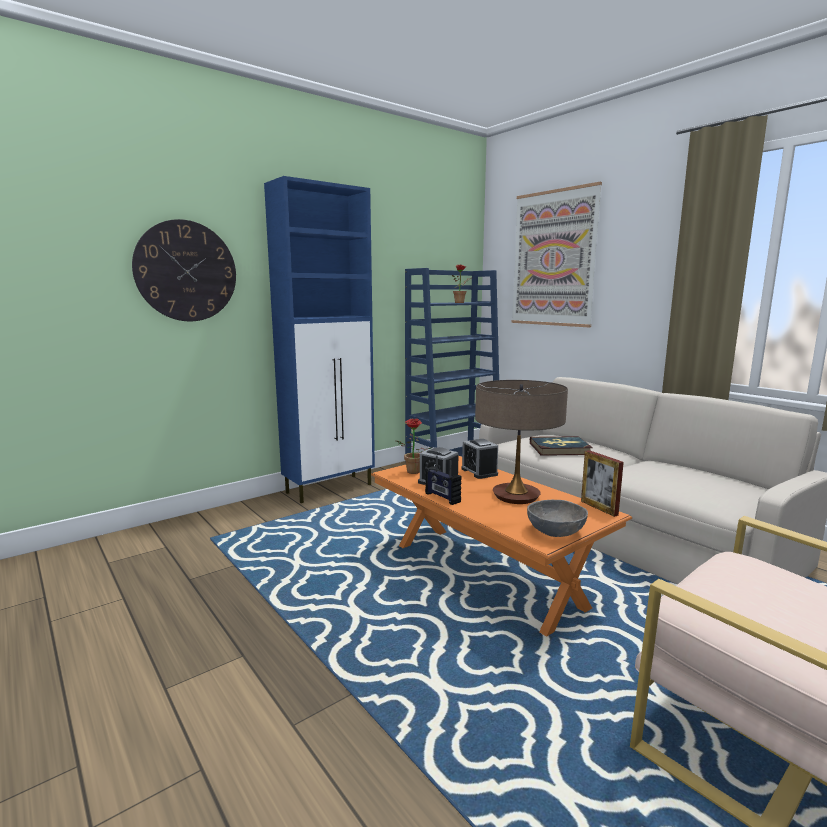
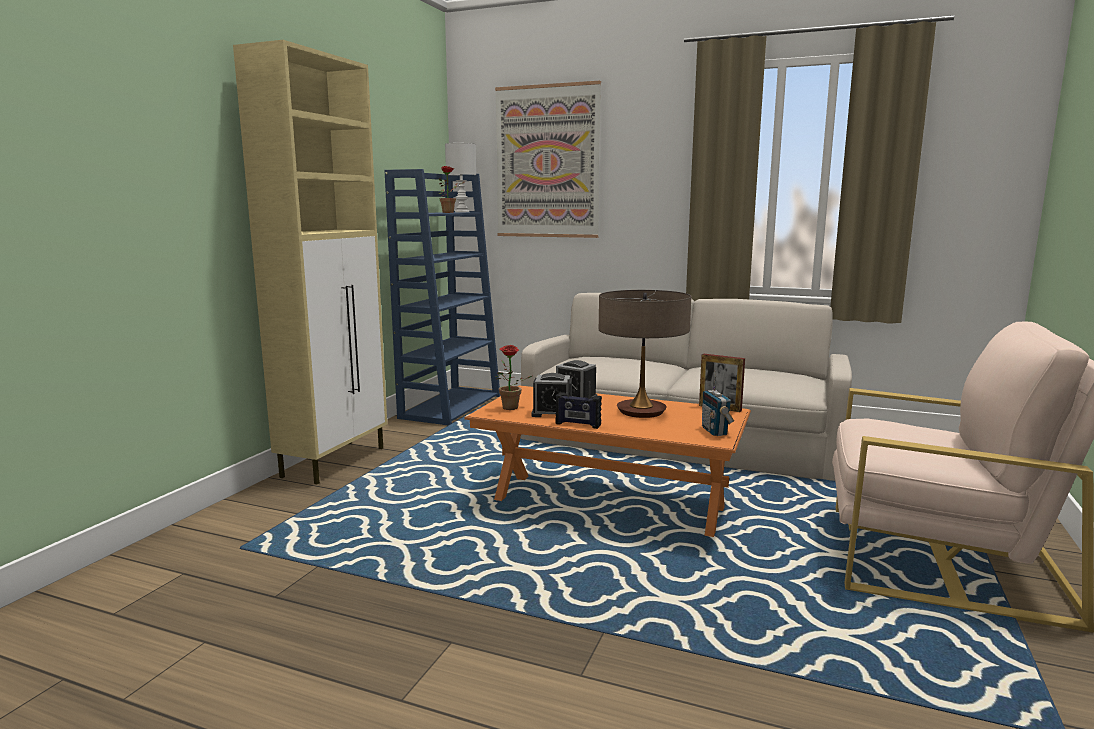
camera: 30 degrees left, 0 degrees up
wall clock [132,219,236,321] -> none
blue cabinet [264,176,375,503] -> beige cabinet [233,40,387,484]
grey bowl [527,500,588,537] -> radio [702,371,734,436]
book [530,436,593,456] -> none
none -> white table lamp [445,143,476,212]

